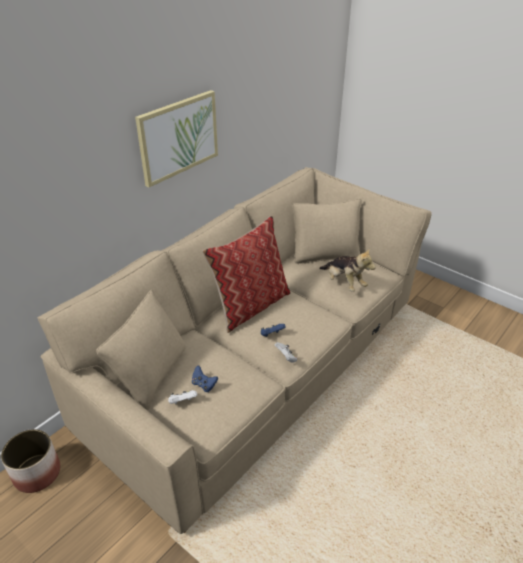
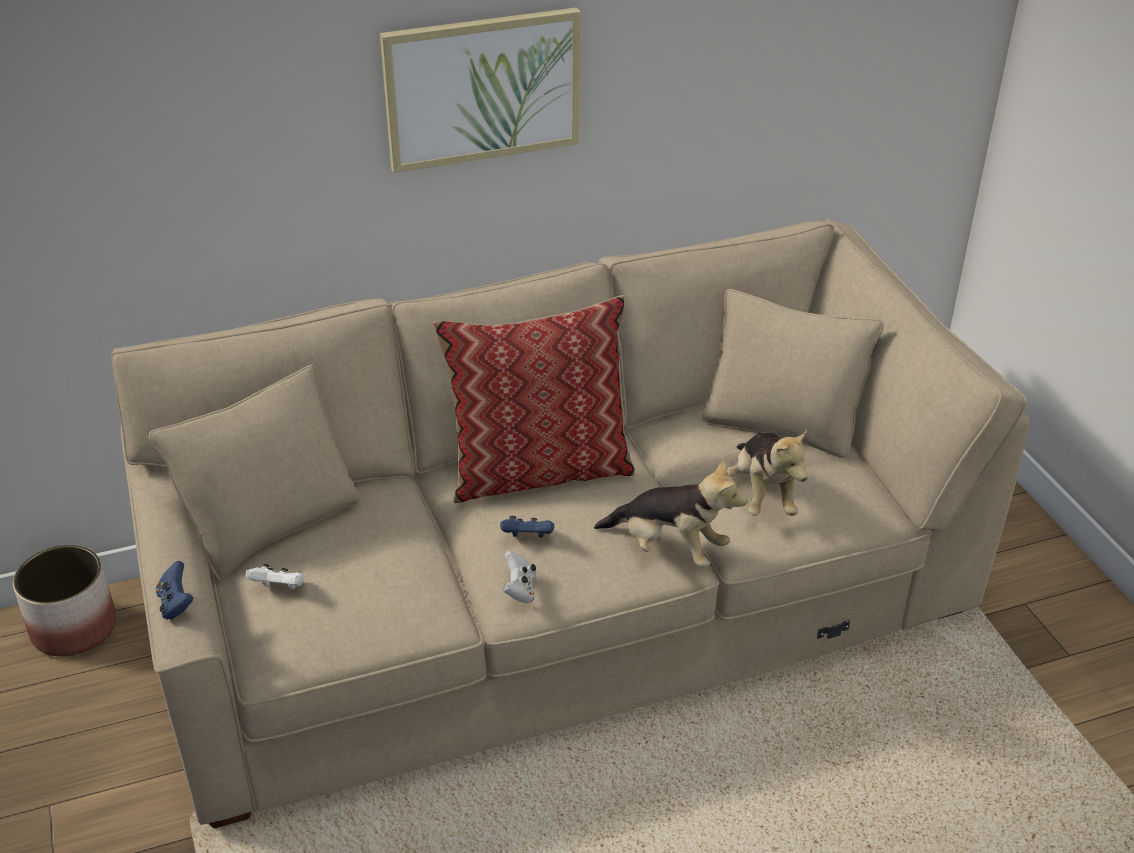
camera: 30 degrees right, 0 degrees up
blue game controller [192,366,218,392] -> blue game controller moved to [156,561,194,620]
none -> plush toy [594,458,747,567]

